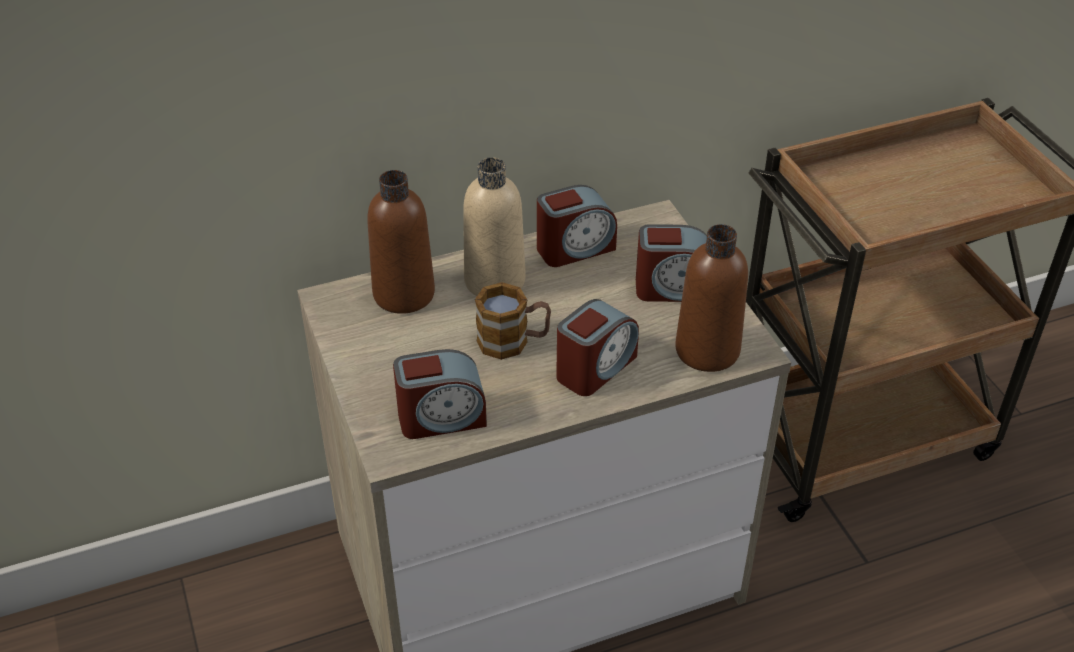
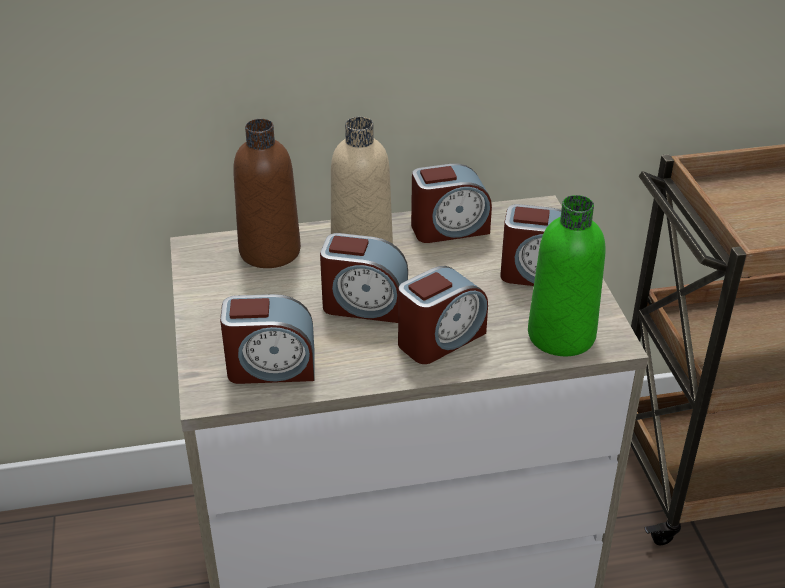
camera: 10 degrees right, 5 degrees down
mug [475,282,551,360] -> alarm clock [320,233,408,323]
brown bottle [675,224,748,372] -> green bottle [528,195,605,356]

